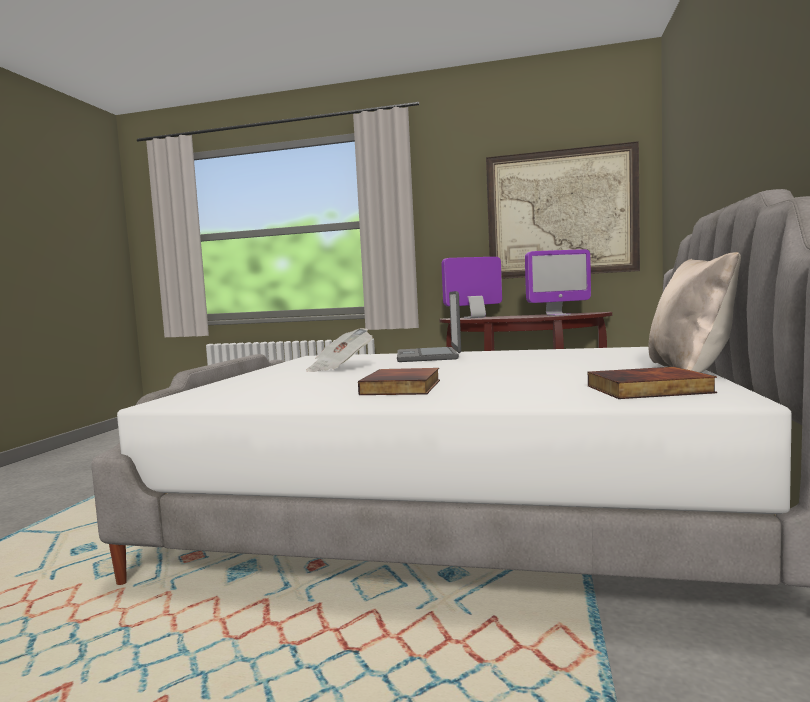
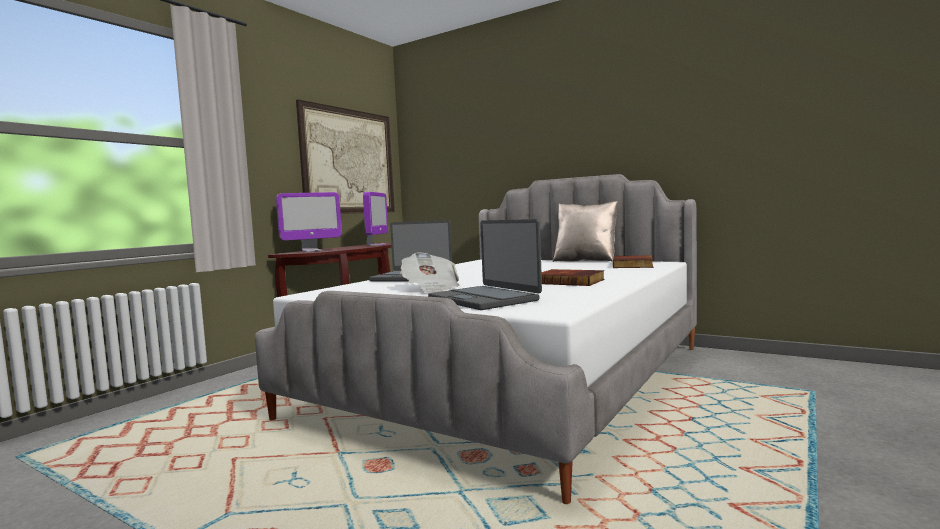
camera: 70 degrees left, 0 degrees up
monitor [442,257,502,318] -> monitor turned 120 degrees counterclockwise [276,192,342,252]
none -> laptop [428,219,542,310]

